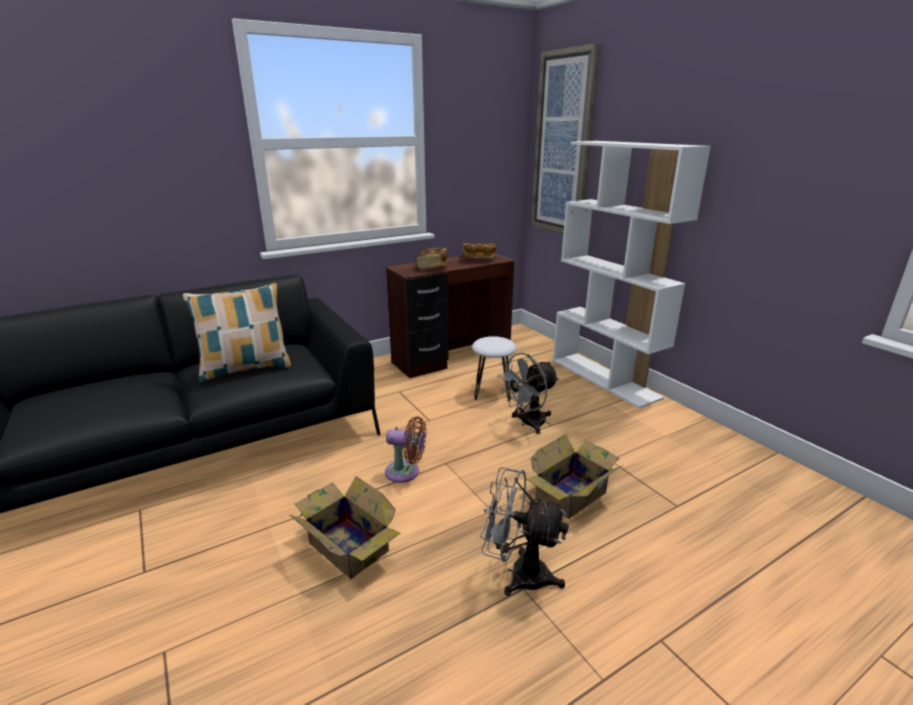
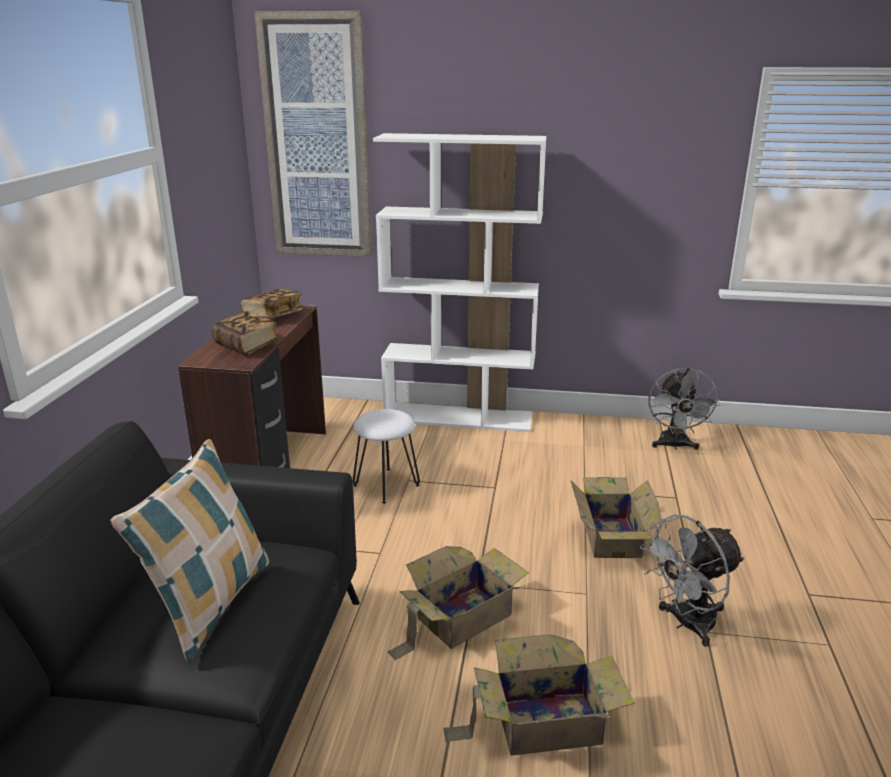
camera: 50 degrees left, 0 degrees up
brown fan [385,416,426,483] -> cardboard box [387,546,529,661]
grey fan [497,353,559,434] -> grey fan moved to [648,368,720,450]

